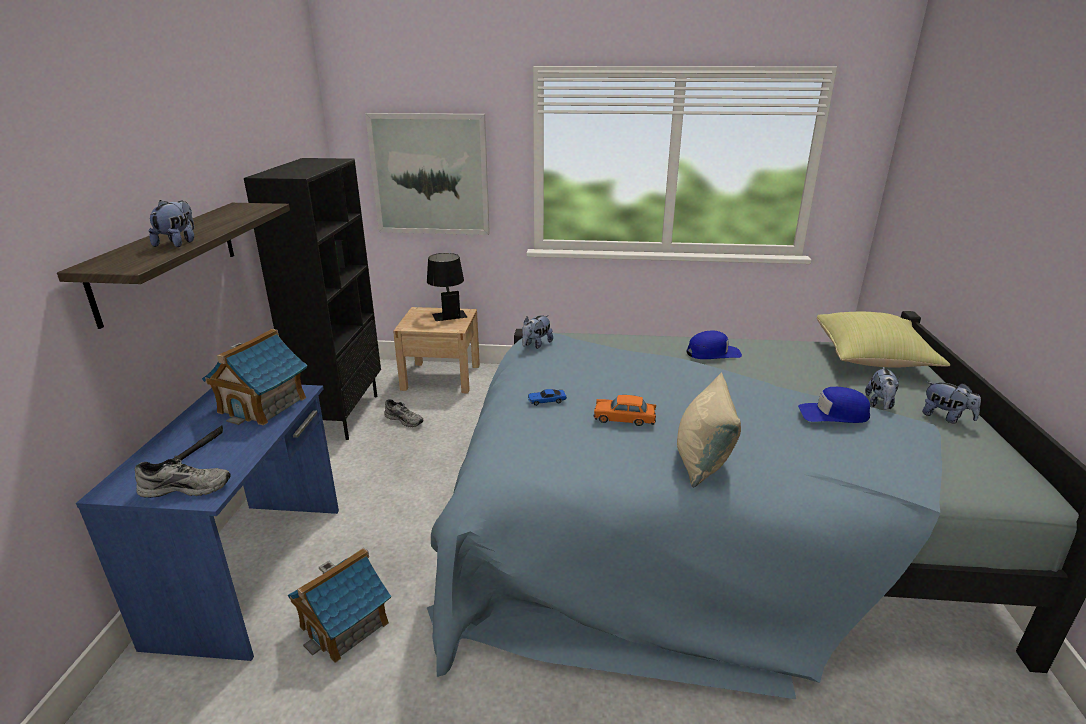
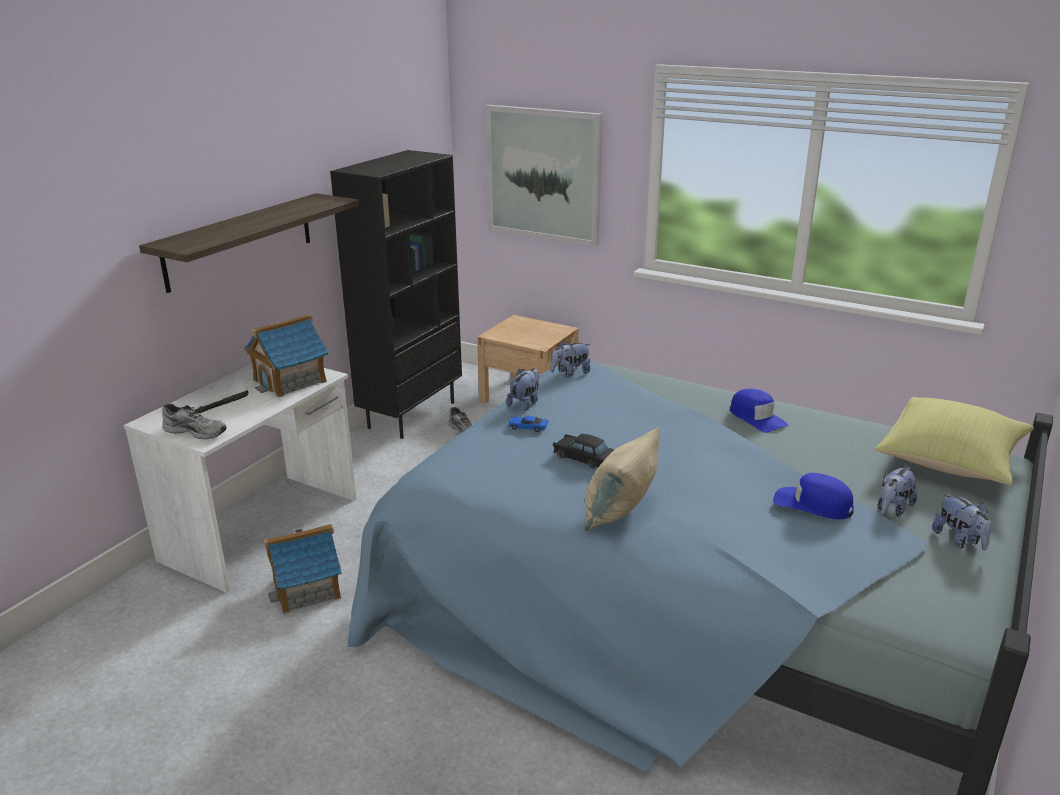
camera: 25 degrees right, 0 degrees up
blue desk [76,385,339,661] -> white desk [124,364,357,593]
plush toy [149,200,194,247] -> plush toy moved to [506,368,540,411]
black table lamp [427,253,467,321] -> none
orange toy car [594,395,656,426] -> black toy car [553,434,614,469]
blue cap [686,330,742,359] -> blue cap turned 45 degrees clockwise [730,389,788,433]

